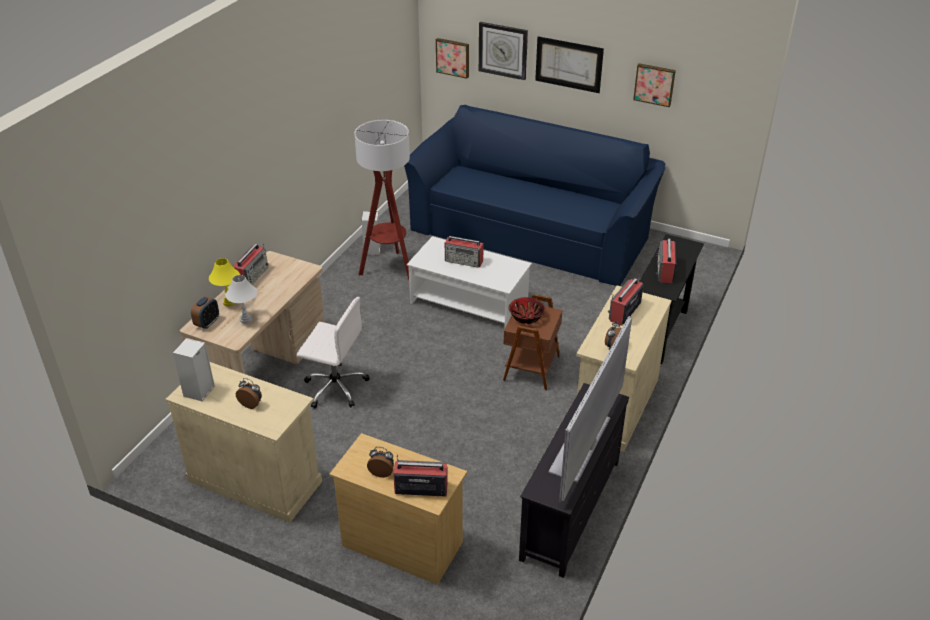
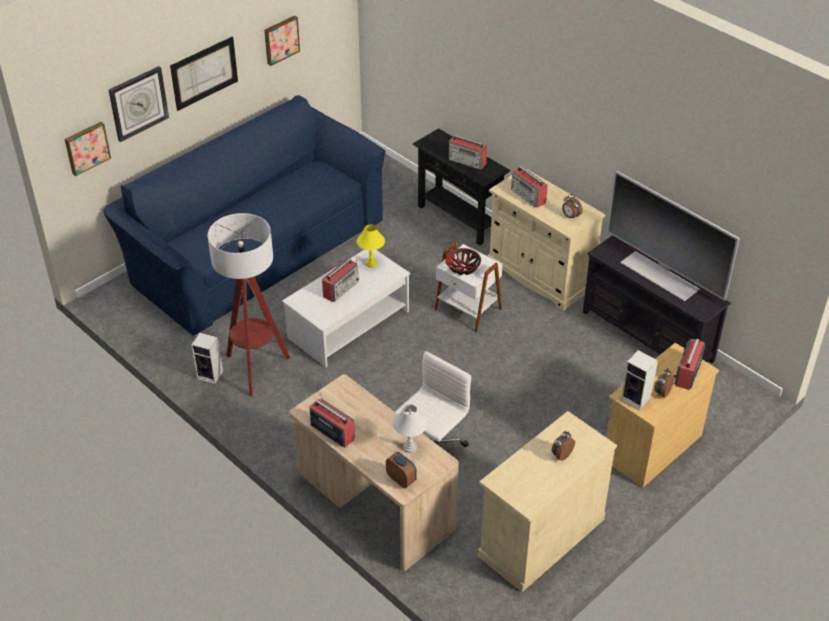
camera: 70 degrees left, 5 degrees up
speaker [173,338,215,401] -> speaker moved to [621,350,658,410]
yellow table lamp [209,258,240,306] -> yellow table lamp moved to [357,224,385,268]
brown side table [503,294,562,390] -> white side table [435,242,503,333]

